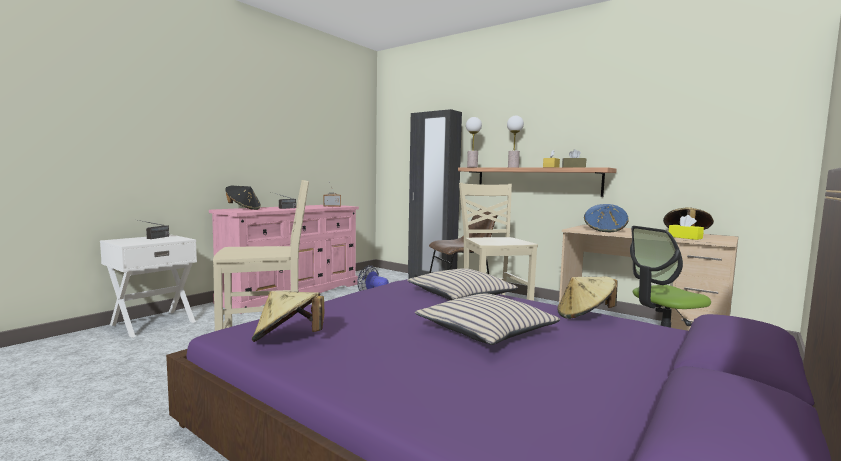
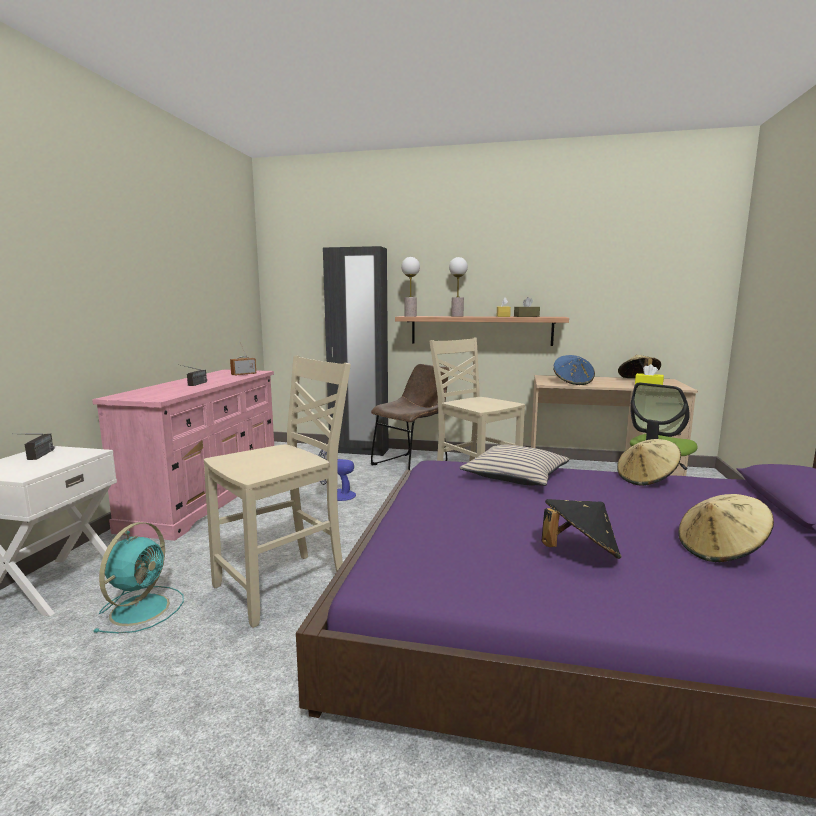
camera: 25 degrees left, 5 degrees up
black hat [225,186,261,210] -> black hat moved to [542,499,622,559]
beige hat [252,291,324,342] -> beige hat moved to [678,494,774,562]
beige pillow [415,294,560,345] -> none
none -> turquoise fan [94,522,184,633]

